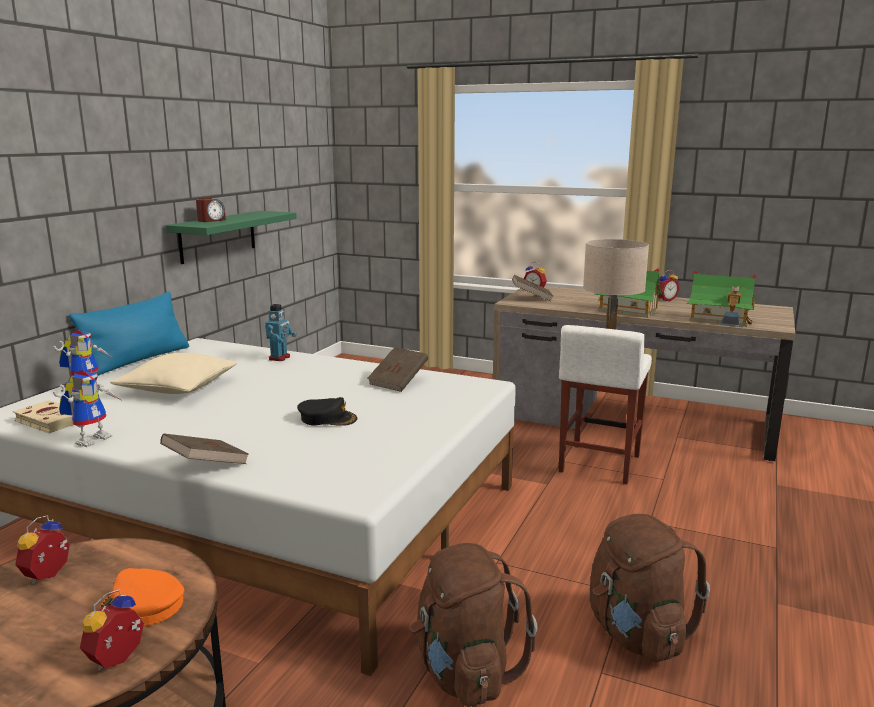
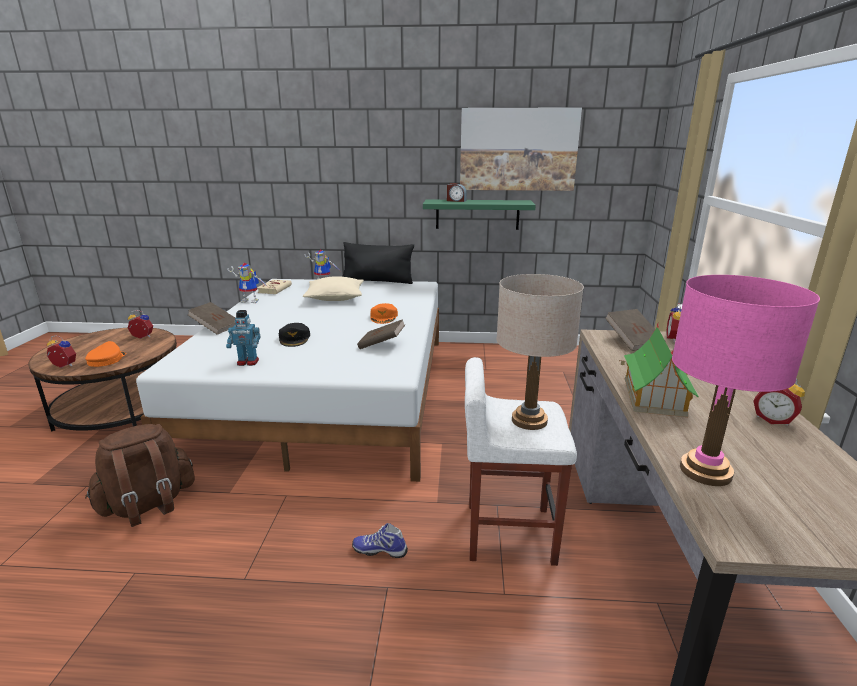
camera: 70 degrees right, 5 degrees up
blue pillow [69,291,189,376] -> black pillow [342,242,414,284]
toy robot [265,304,297,361] -> toy robot moved to [226,310,260,366]
brown backpack [590,514,710,662] -> none
toy house [686,270,756,327] -> pink table lamp [672,275,820,486]
none -> shoe [352,523,408,558]
none -> orange cap [370,303,398,324]
none -> picture [460,107,582,191]

